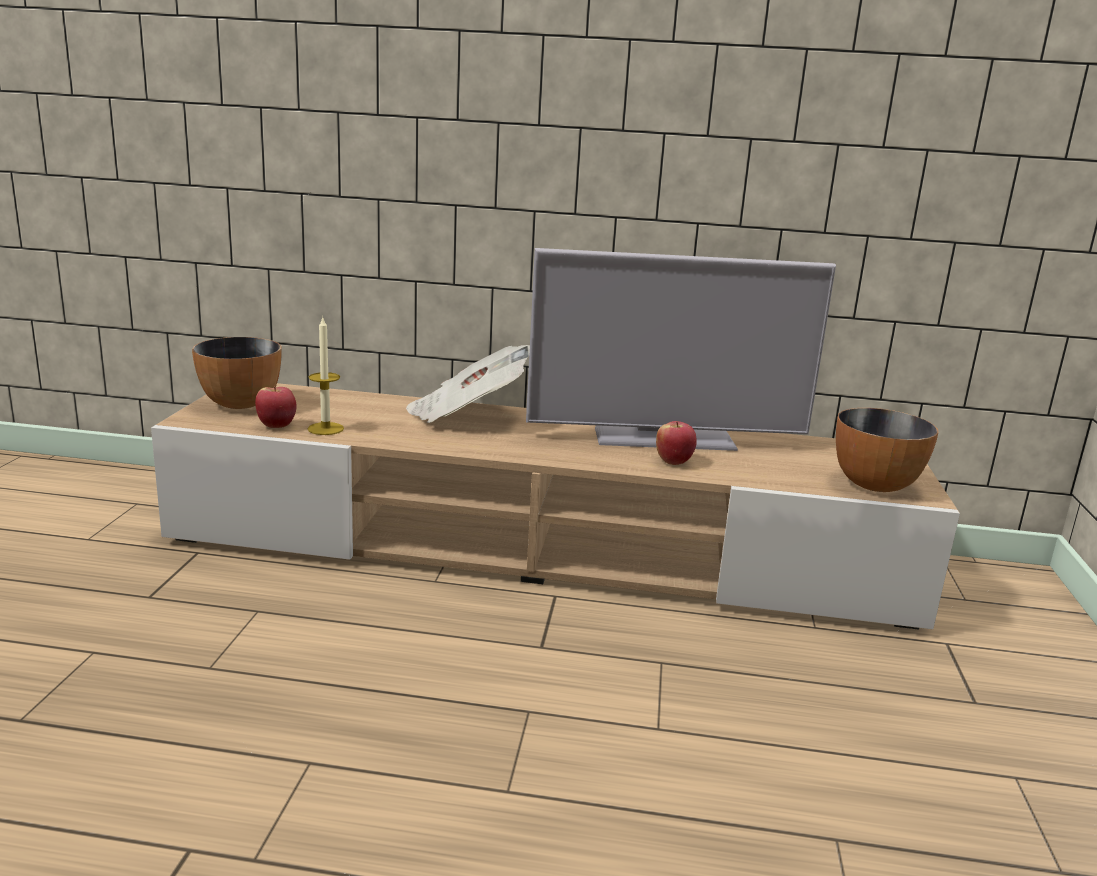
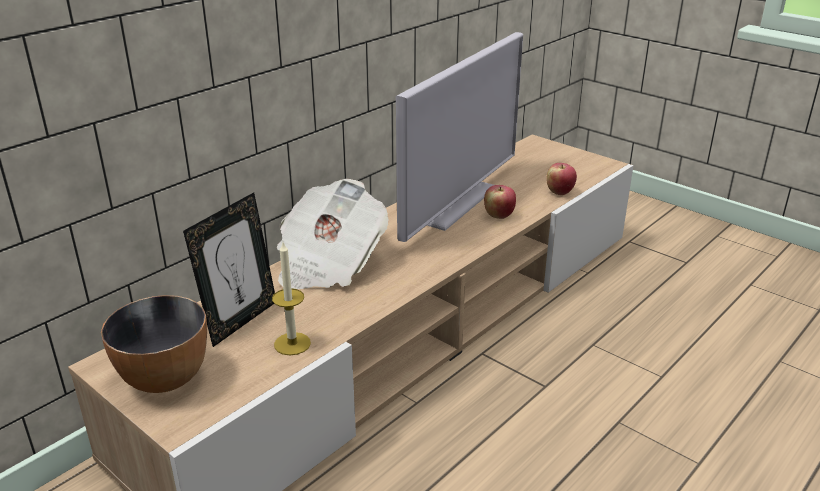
camera: 55 degrees left, 10 degrees up
apple [255,386,297,428] -> apple moved to [546,163,577,195]
bowl [836,408,938,492] -> none
none -> picture frame [183,192,275,347]

